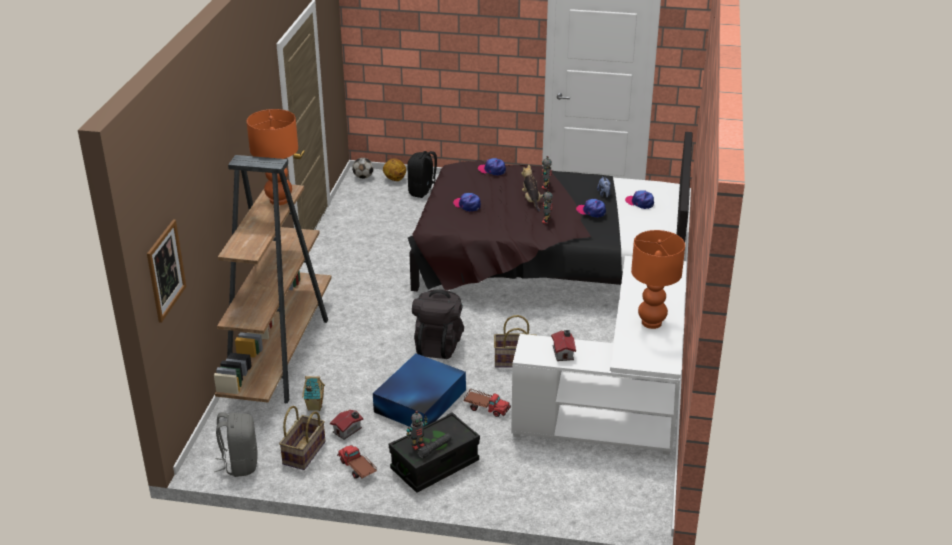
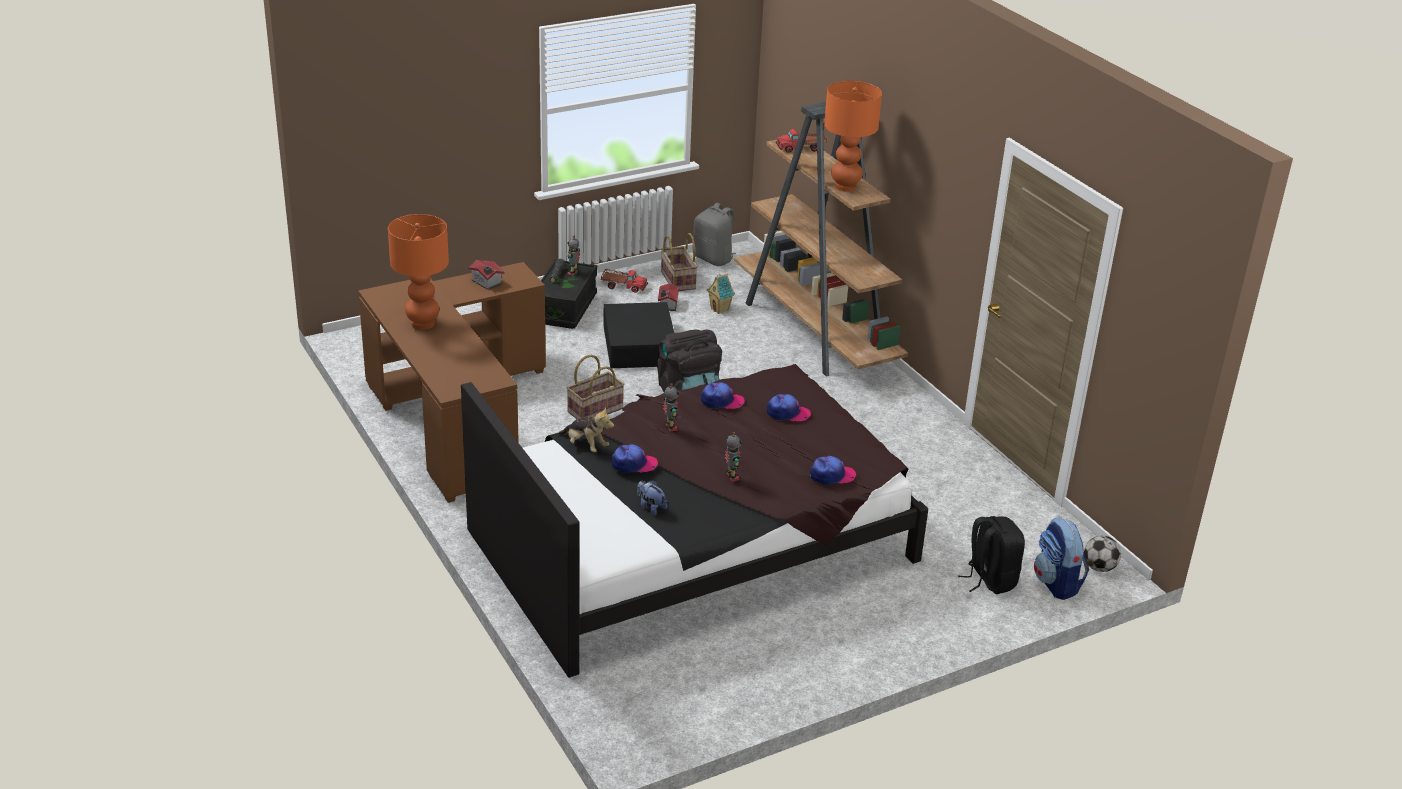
camera: 140 degrees right, 0 degrees up
picture [147,220,186,323] -> none
blue storage box [373,353,466,427] -> black storage box [603,302,674,368]
basketball [383,159,406,181] -> backpack [1034,517,1089,600]
toy truck [463,388,511,417] -> toy truck moved to [776,129,827,153]
white desk [511,256,687,455] -> brown desk [358,262,546,503]
plush toy [521,164,543,212] -> plush toy moved to [558,407,614,452]
cap [625,190,654,209] -> cap moved to [701,382,745,409]

